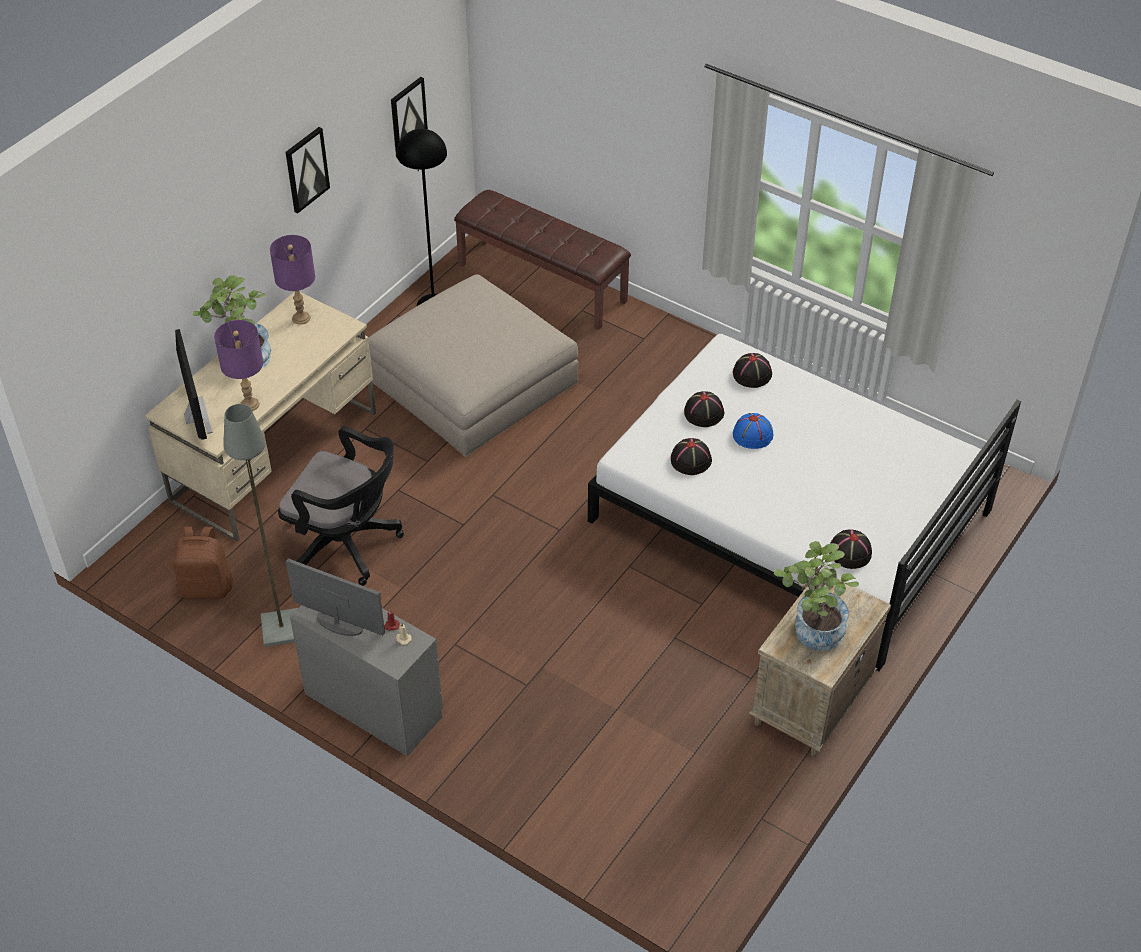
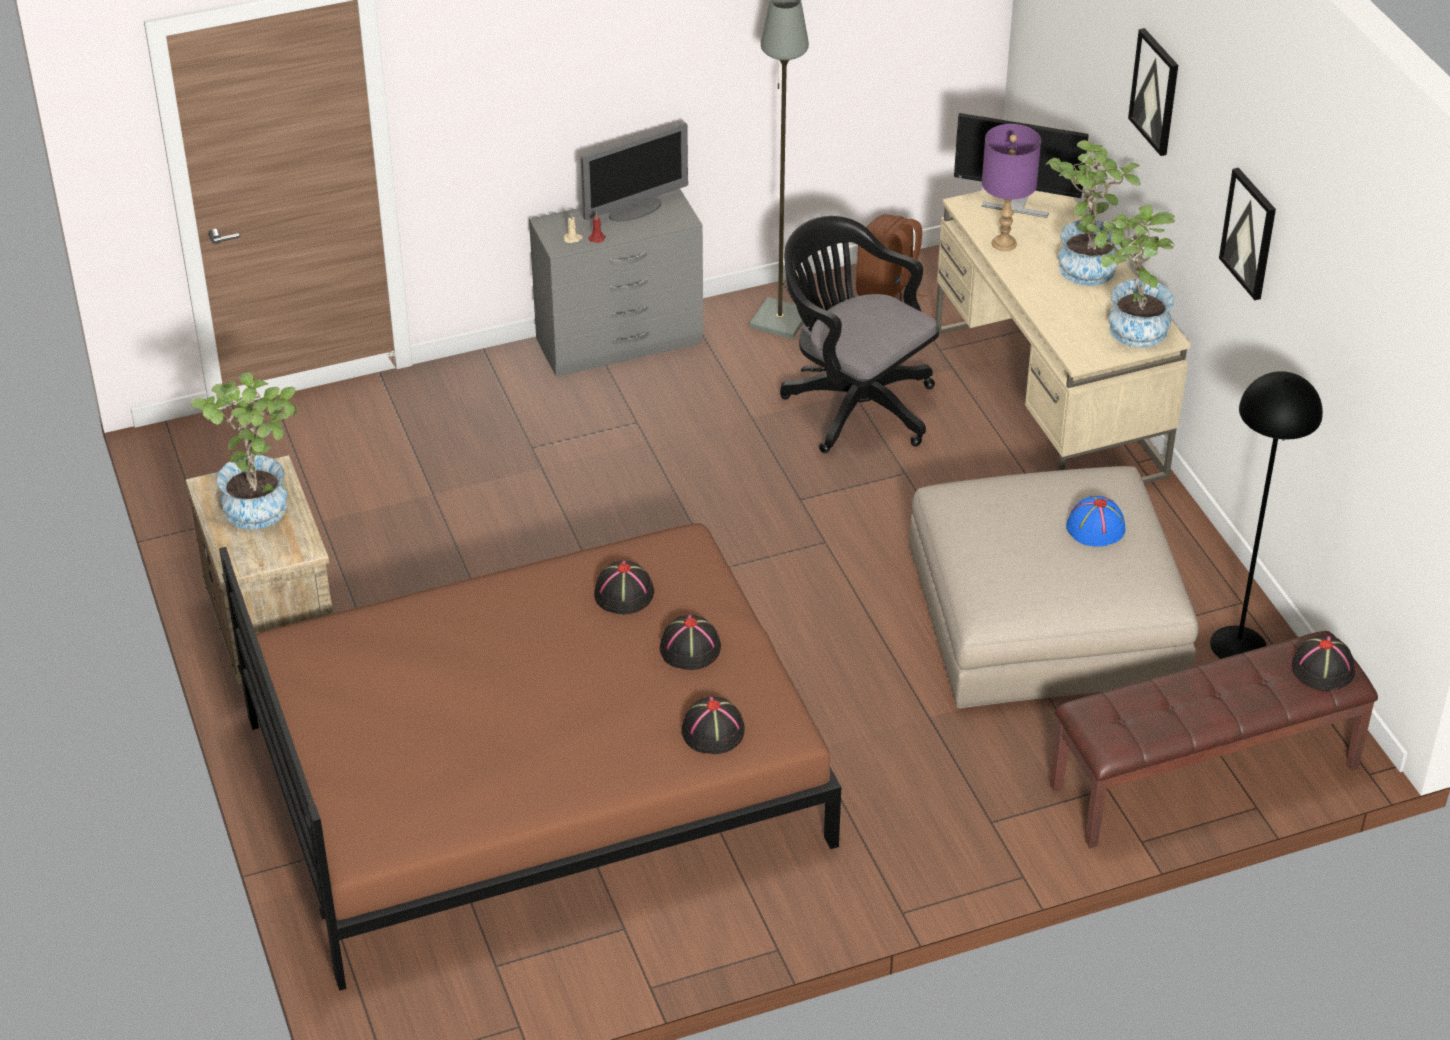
camera: 125 degrees right, 5 degrees down
purple table lamp [270,235,315,325] -> potted plant [1087,205,1175,348]
black office chair [278,426,404,586] -> black office chair turned 75 degrees clockwise [780,216,939,453]
picture [391,77,428,157] -> picture moved to [1128,28,1178,156]
white bed [588,334,1021,671] -> brown bed [219,523,841,991]
blue hat [733,413,773,449] -> blue hat moved to [1066,496,1125,547]
black hat [829,529,872,569] -> black hat moved to [1292,636,1355,691]

